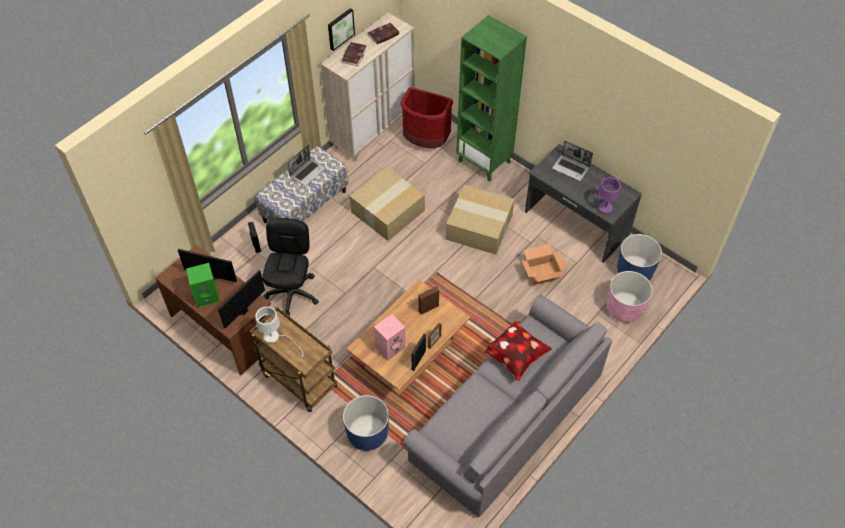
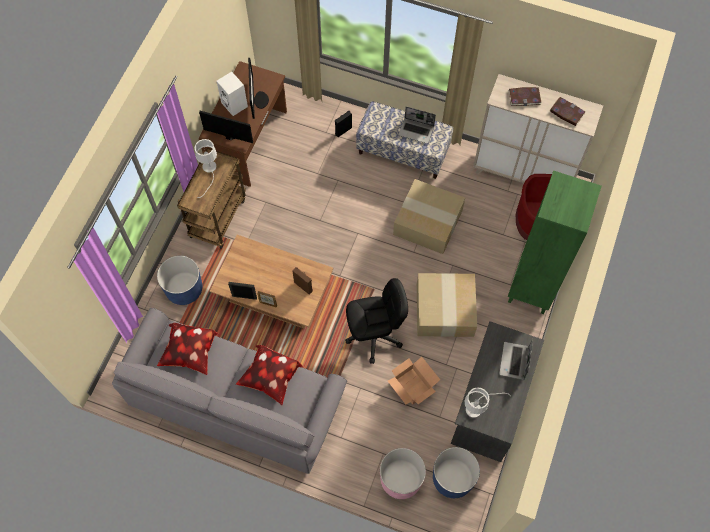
camera: 70 degrees right, 10 degrees up
green speaker [186,263,220,307] -> white speaker [216,72,248,116]
black office chair [262,218,319,316] -> black office chair moved to [345,278,408,364]
picture [328,8,355,51] -> none
pink speaker [374,314,406,361] -> none
purple table lamp [595,177,621,213] -> white table lamp [465,387,511,418]
none -> pillow [157,323,219,375]

